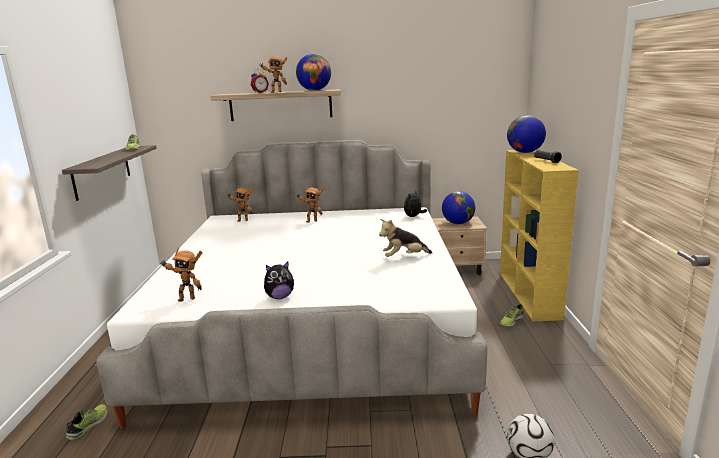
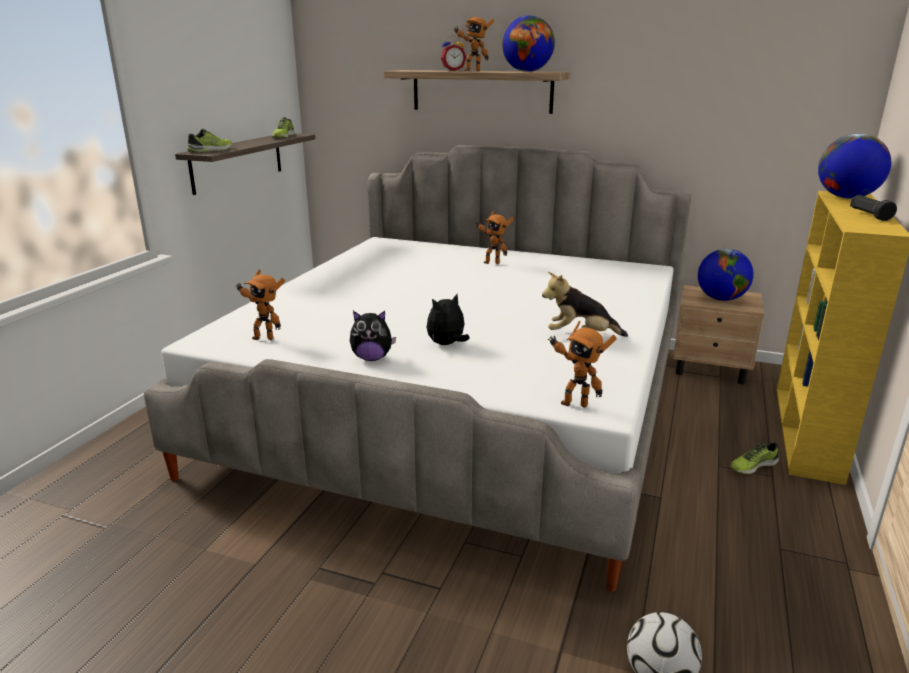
camera: 20 degrees right, 5 degrees up
shoe [66,404,108,440] -> shoe moved to [187,129,232,153]
toy robot [227,186,254,222] -> toy robot moved to [548,321,617,408]
plush toy [404,191,427,217] -> plush toy moved to [427,294,469,345]

